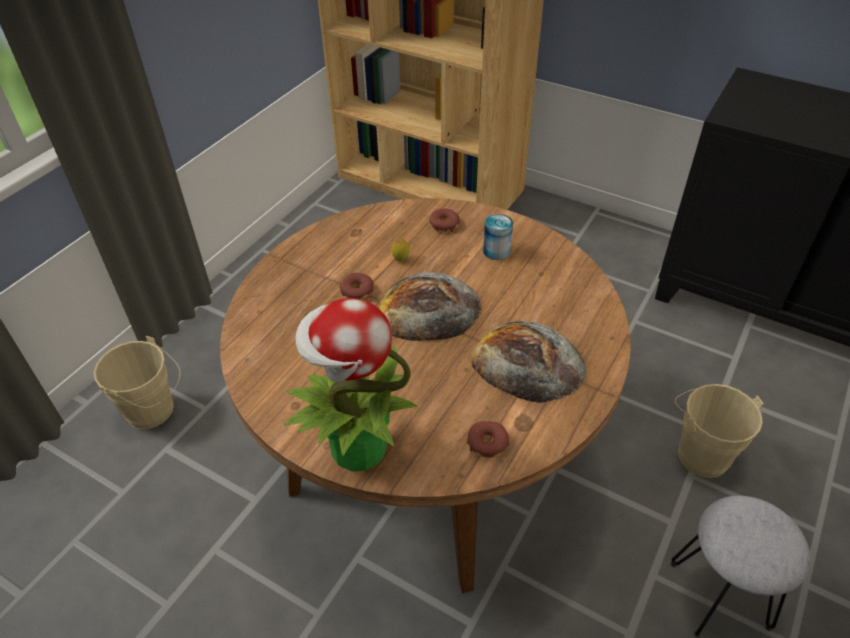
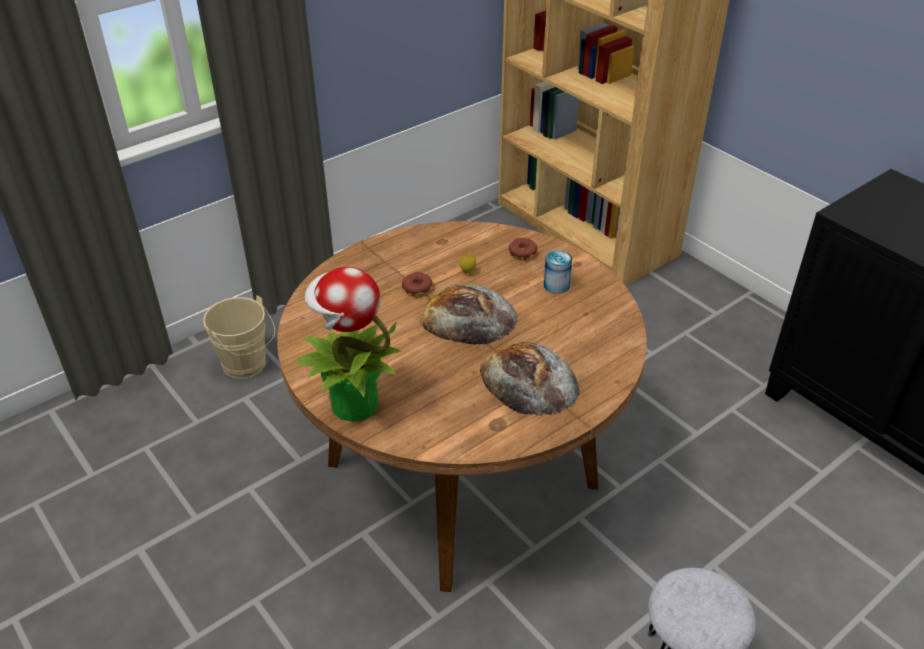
camera: 20 degrees right, 5 degrees down
donut [467,421,509,458] -> none
beige bucket [675,384,763,478] -> none

